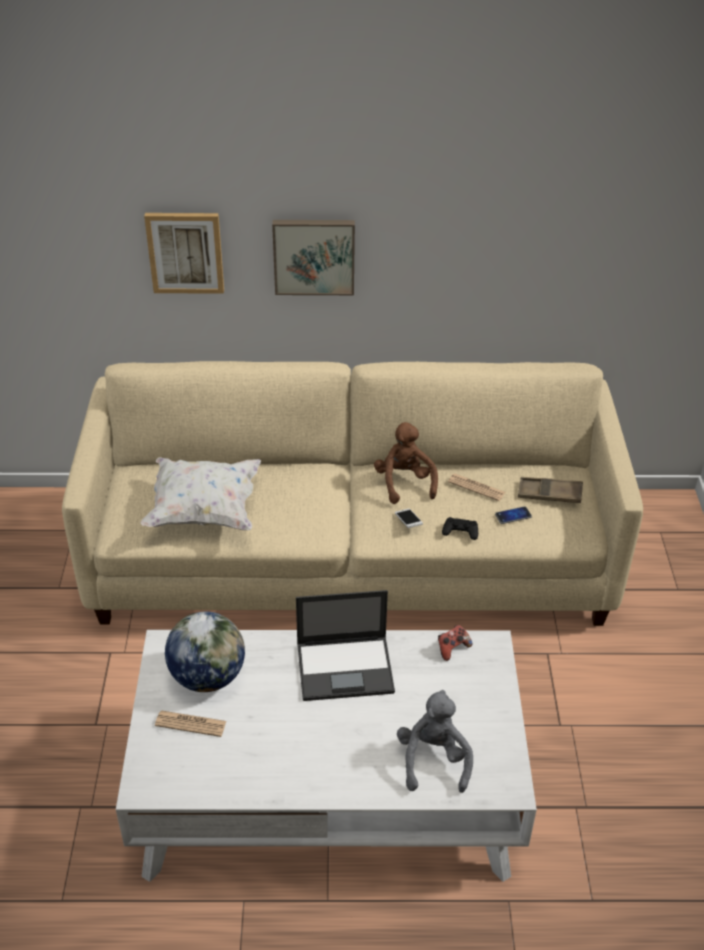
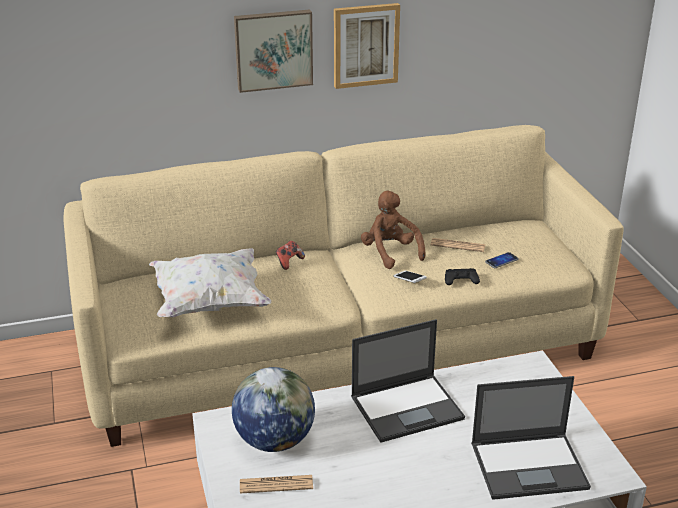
camera: 15 degrees left, 10 degrees down
picture [144,213,224,294] -> picture moved to [334,3,400,89]
grey plush toy [397,690,473,793] -> laptop [471,376,591,500]
game controller [438,625,472,661] -> game controller moved to [276,241,305,270]
brown tray [518,477,583,503] -> none

